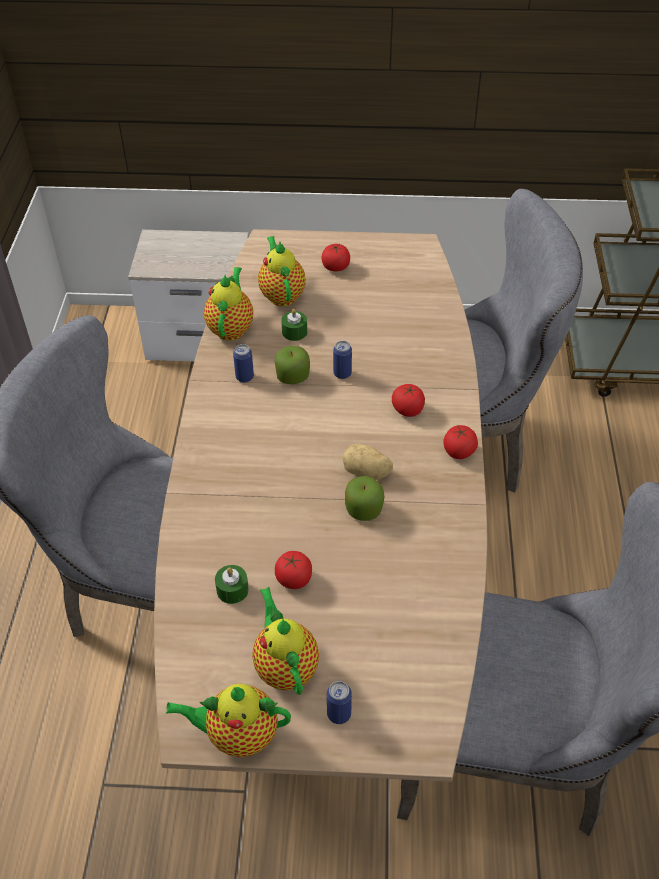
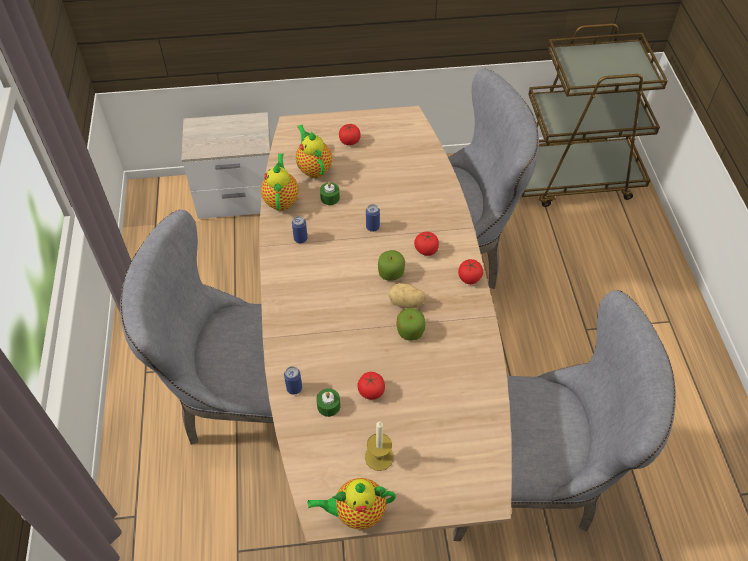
camera: 10 degrees left, 5 degrees up
teapot [252,587,319,695] -> candle [365,421,394,471]
apple [275,346,310,384] -> apple moved to [378,250,405,281]
can [327,681,352,724] -> can moved to [284,366,302,395]

